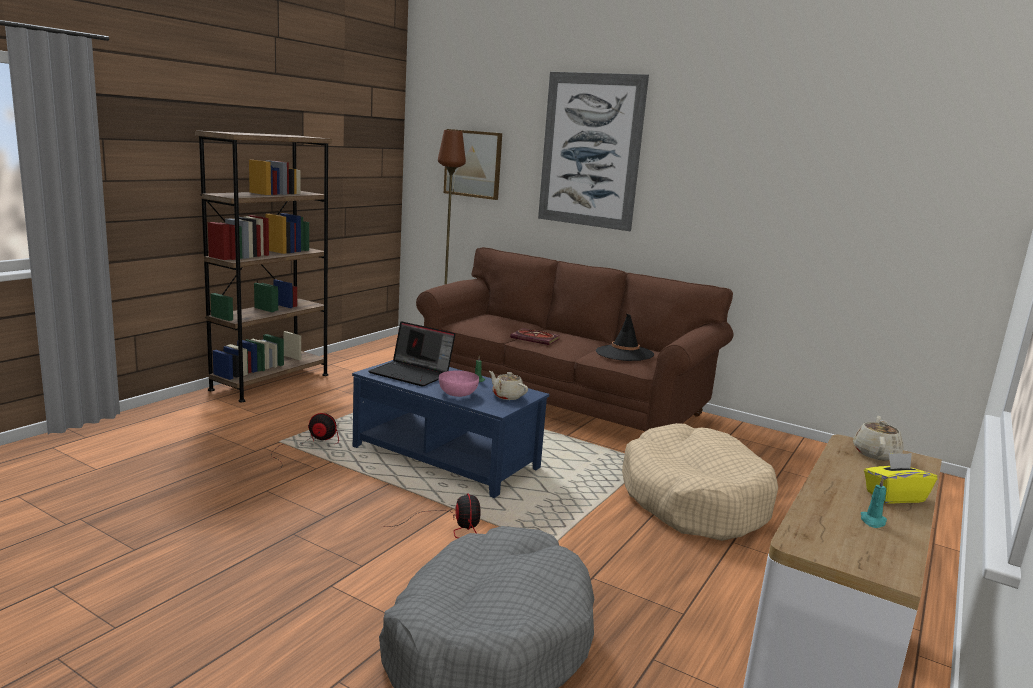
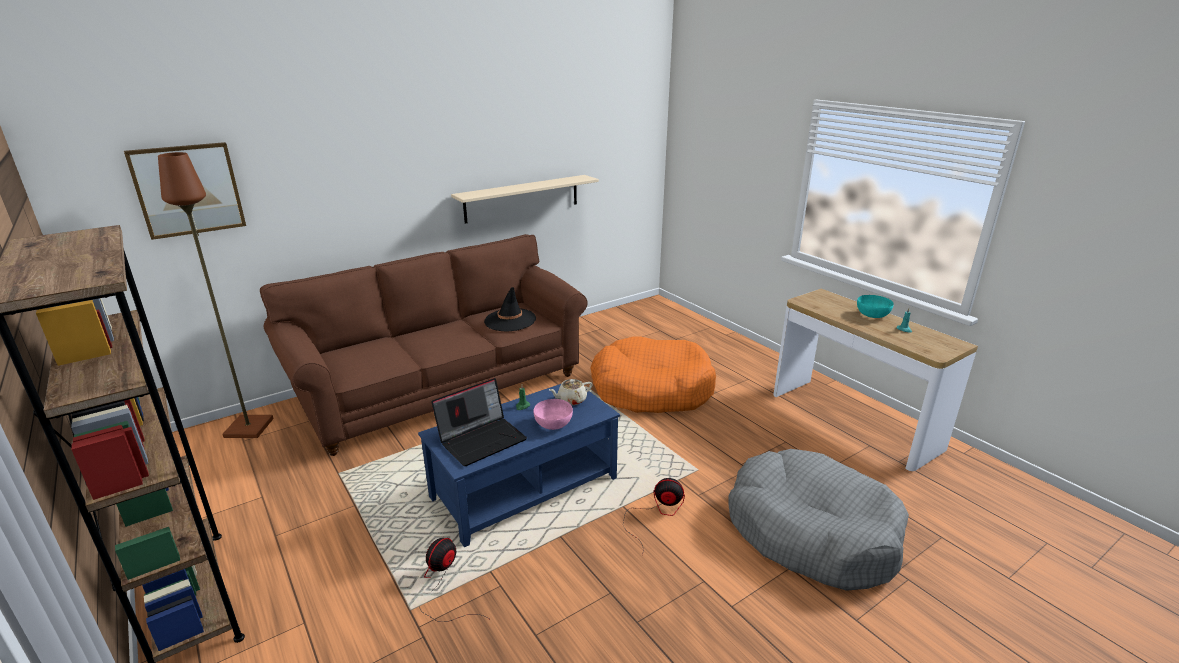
camera: 65 degrees left, 10 degrees up
book [510,328,560,345] -> none
picture [538,72,649,231] -> none
beige dog bed [622,423,778,541] -> orange dog bed [590,337,716,413]
beige teapot [853,416,904,461] -> none
yellow tissue box [864,453,937,504] -> turquoise bowl [857,295,894,318]
none -> beige shelf [451,175,599,223]

